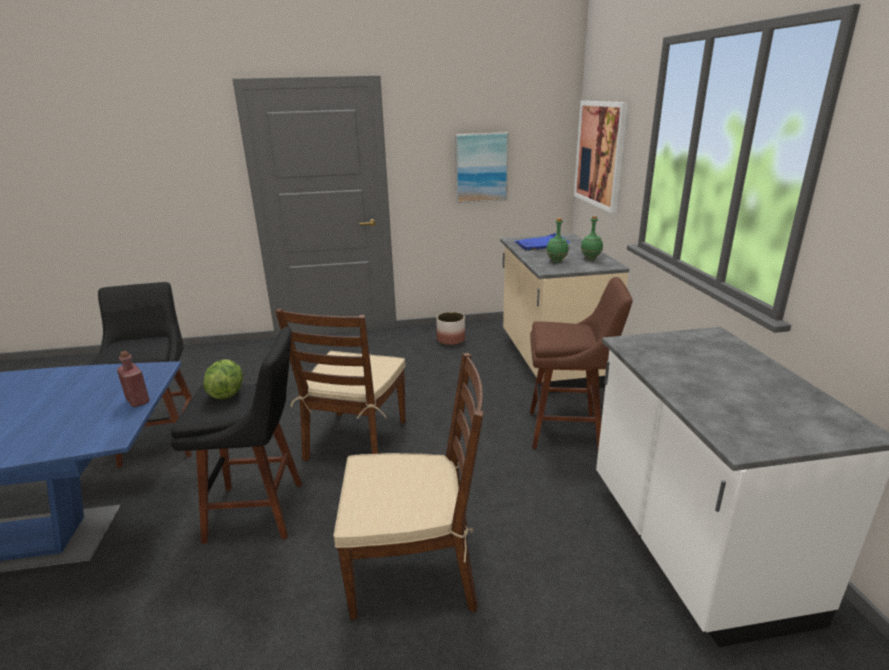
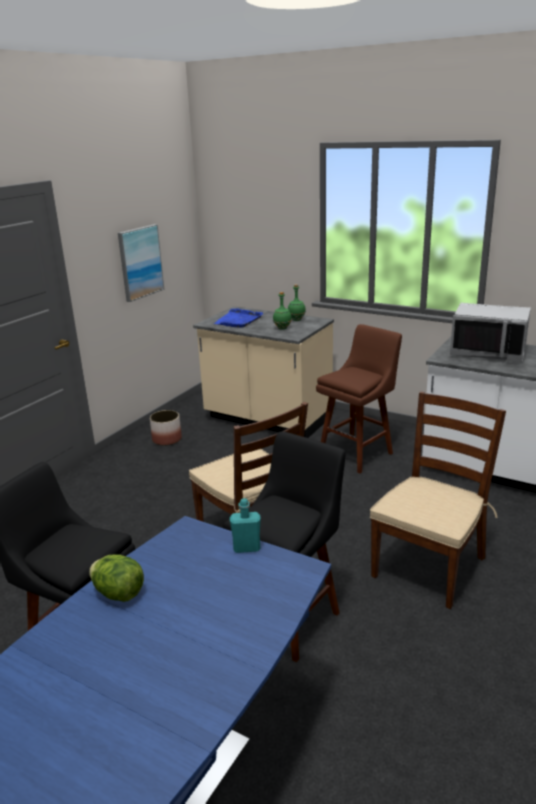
camera: 50 degrees left, 0 degrees up
red bottle [117,351,150,407] -> turquoise bottle [230,498,261,553]
lettuce [204,359,243,399] -> lettuce moved to [89,554,144,602]
picture [574,101,628,213] -> none
none -> grey microwave [450,303,531,362]

